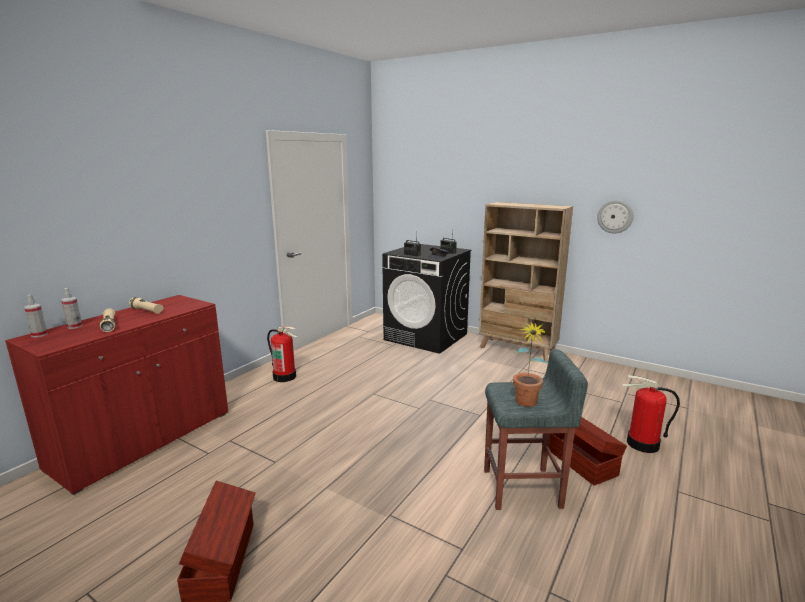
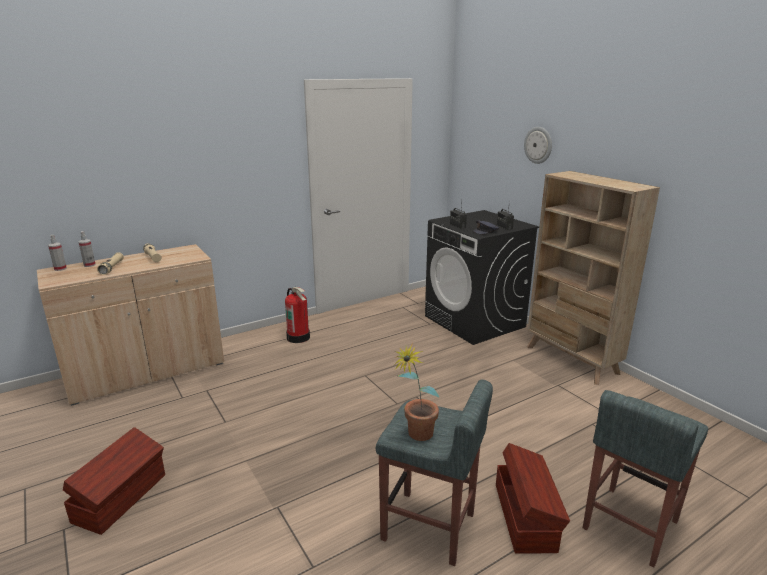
camera: 25 degrees right, 5 degrees up
red cabinet [5,295,228,495] -> beige cabinet [37,244,224,406]
wall clock [597,200,633,234] -> wall clock moved to [524,127,552,164]
fire extinguisher [623,375,680,453] -> grey stool [583,390,708,568]

